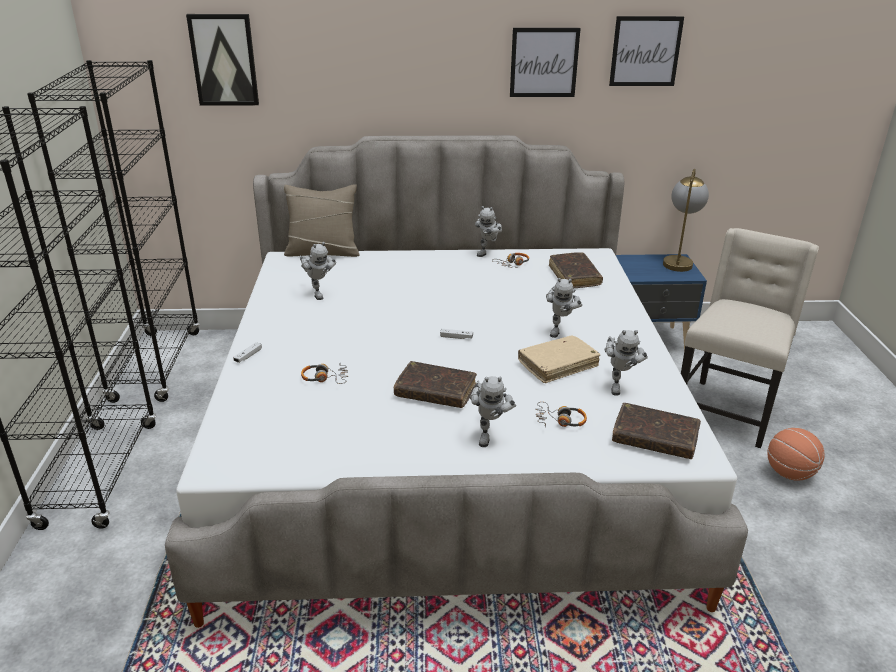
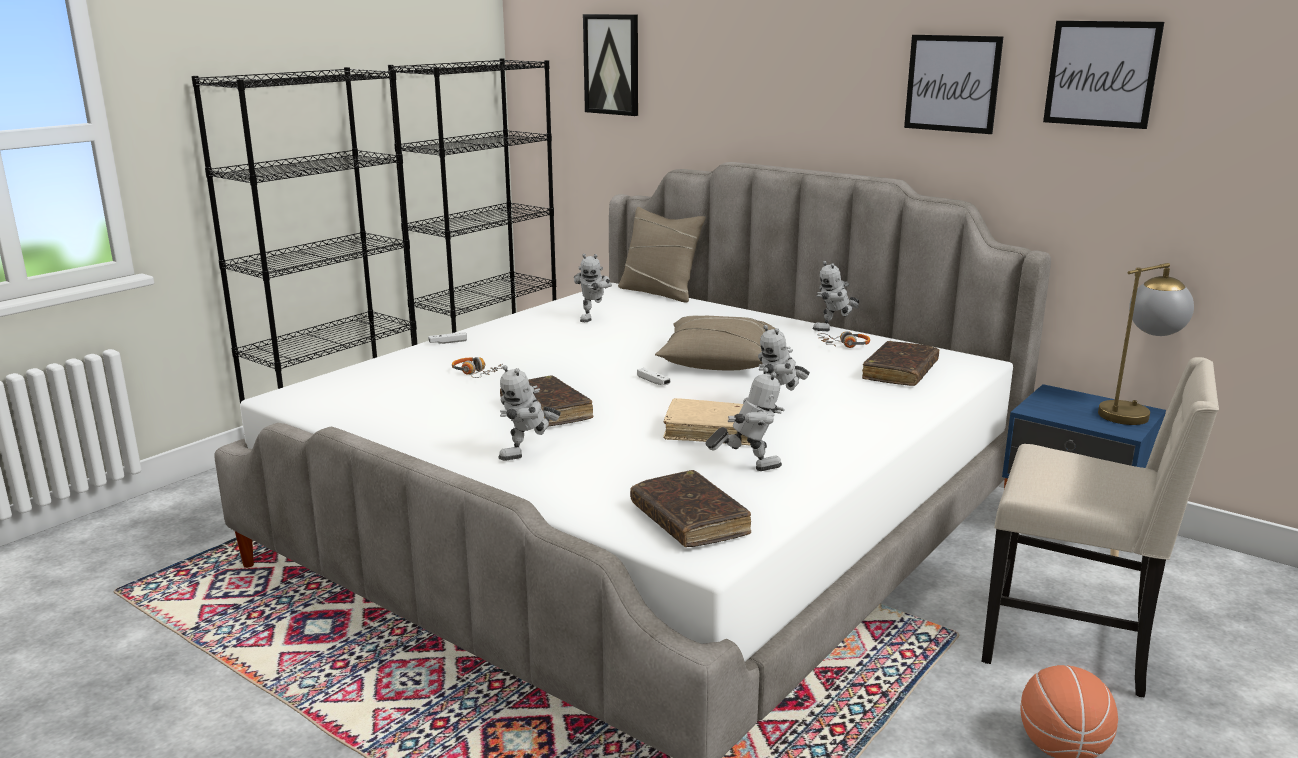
camera: 40 degrees right, 10 degrees down
headphones [535,402,587,427] -> none
toy robot [604,330,648,396] -> toy robot turned 150 degrees counterclockwise [706,367,785,471]
beige chair [681,228,819,448] -> beige chair turned 45 degrees clockwise [981,357,1219,698]
none -> beige pillow [655,315,776,370]

